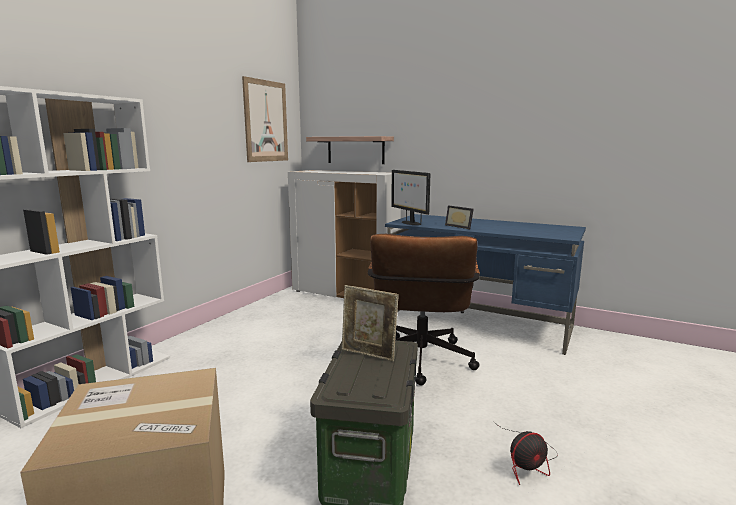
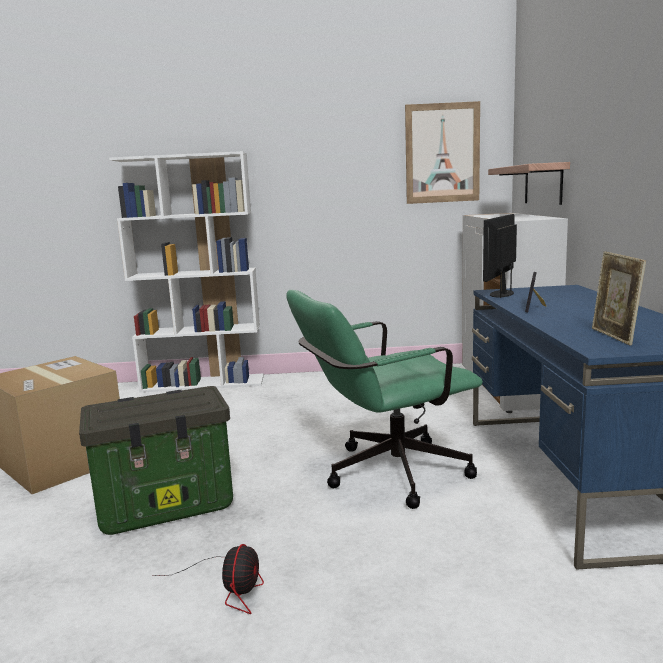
camera: 60 degrees right, 0 degrees up
picture frame [342,285,399,361] -> picture frame moved to [592,251,646,345]
brown office chair [368,234,480,385] -> green office chair [286,290,483,509]
fan [493,421,558,485] -> fan turned 120 degrees counterclockwise [153,544,264,614]

